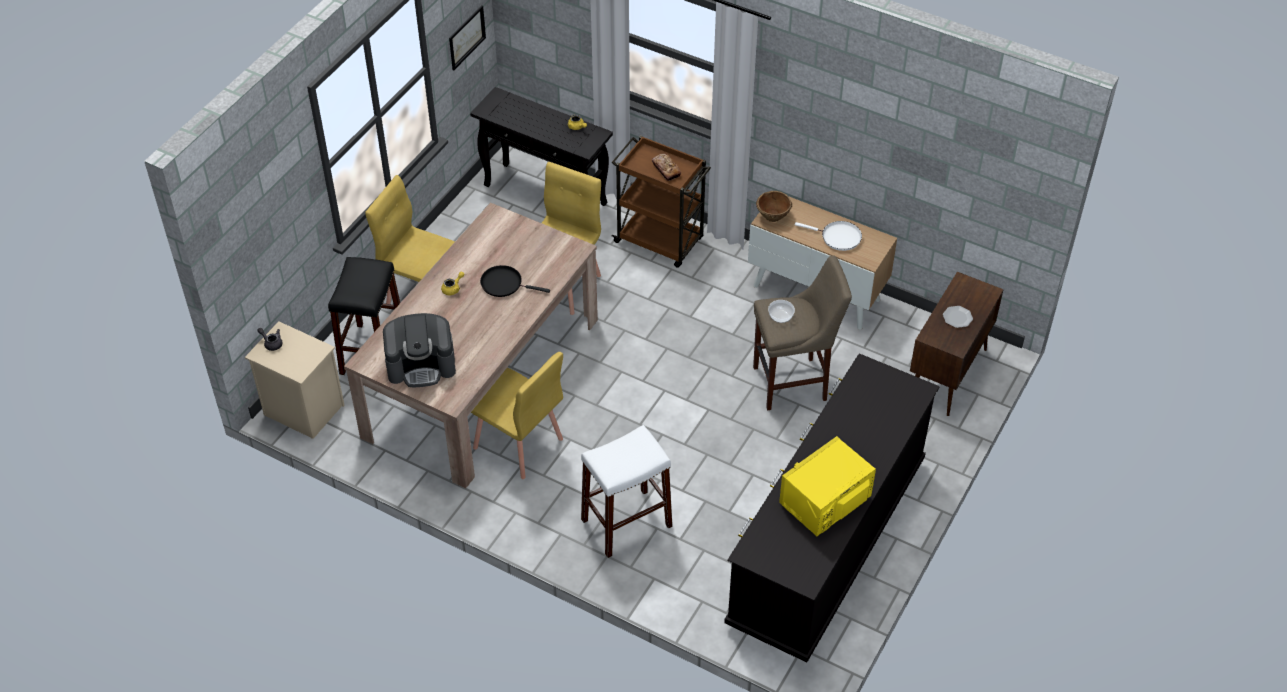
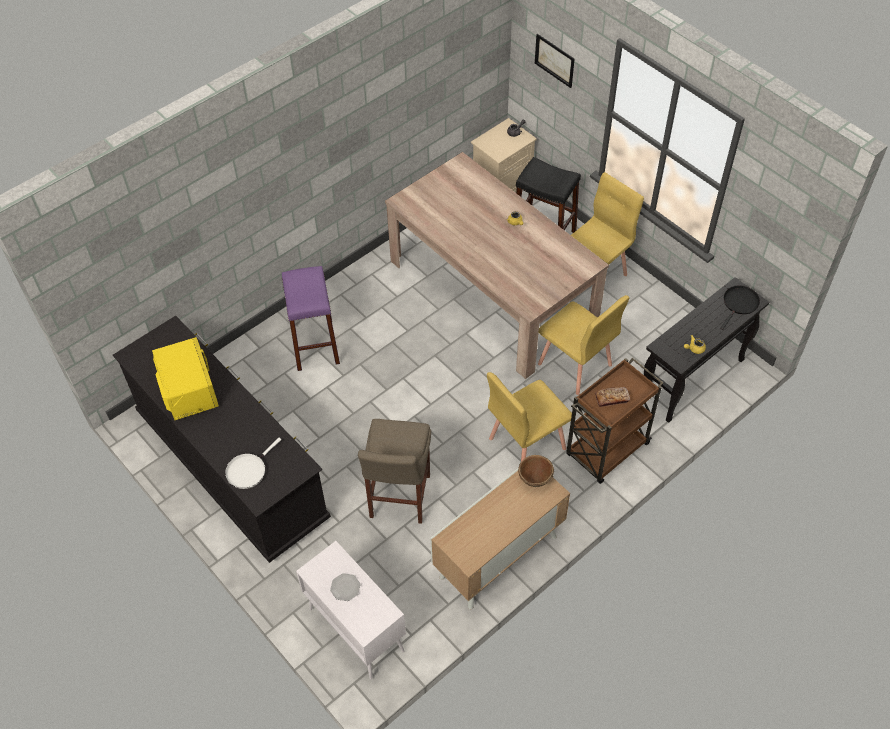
camera: 110 degrees right, 5 degrees up
coffee machine [383,313,456,387] -> none
picture [449,6,486,71] -> picture moved to [535,34,574,88]
yellow chair [471,352,563,479] -> yellow chair moved to [487,372,572,461]
black frying pan [480,265,550,297] -> black frying pan moved to [720,285,760,330]
white stool [581,425,673,558] -> purple stool [282,266,340,371]
bowl [768,300,795,323] -> none
white frying pan [795,221,862,251] -> white frying pan moved to [225,438,281,489]
brown cabinet [910,272,1004,416] -> white cabinet [296,541,406,679]

